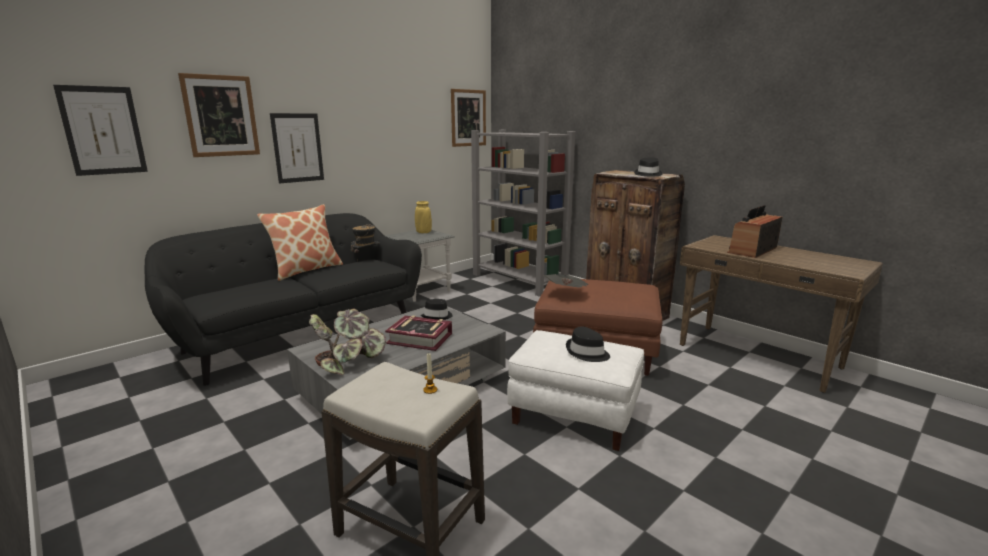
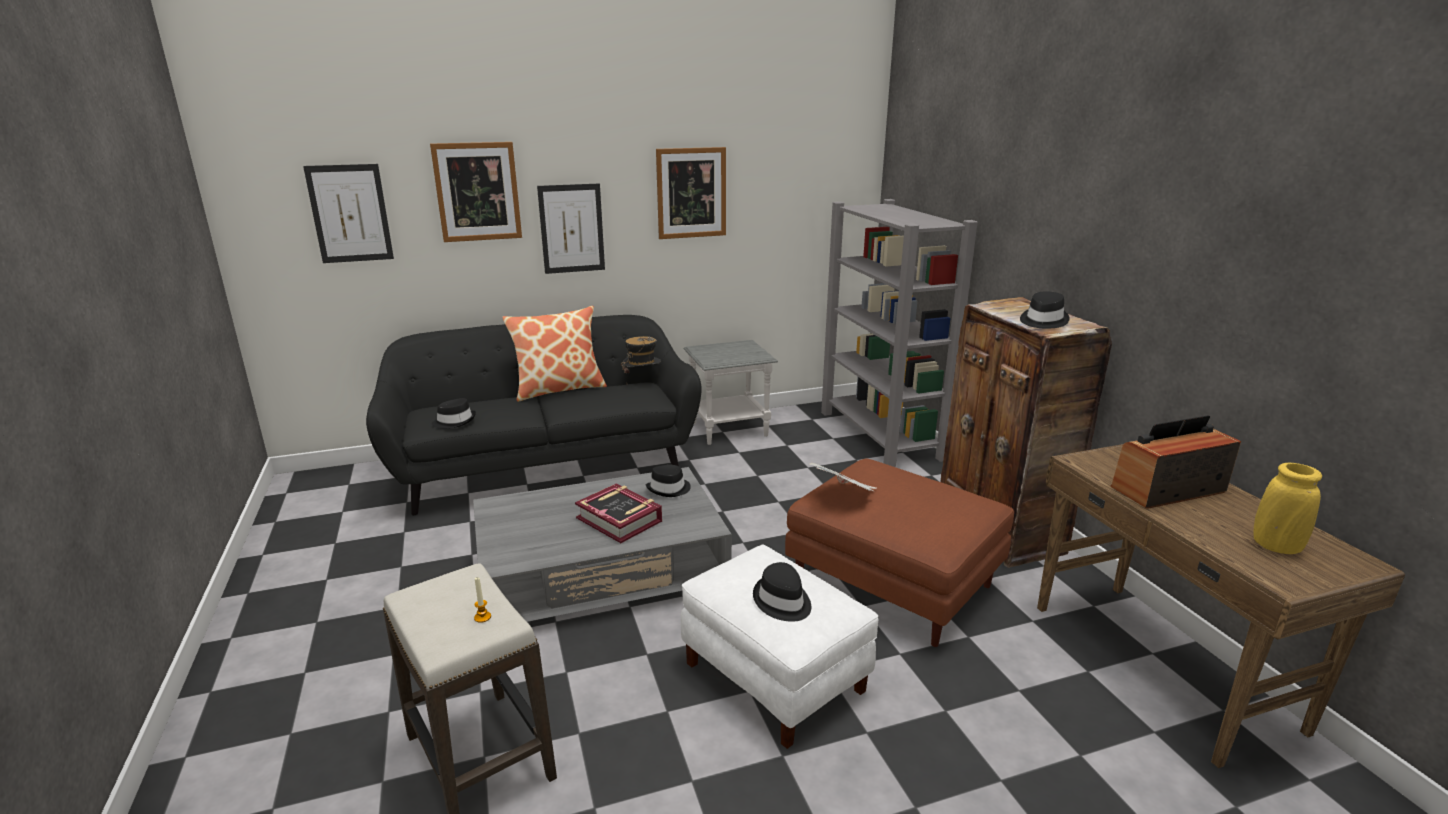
camera: 25 degrees right, 5 degrees up
potted plant [309,308,386,375] -> none
yellow vase [415,201,432,233] -> yellow vase moved to [1253,463,1322,554]
picture [451,89,486,147] -> picture moved to [656,147,726,239]
none -> black hat [432,398,476,429]

